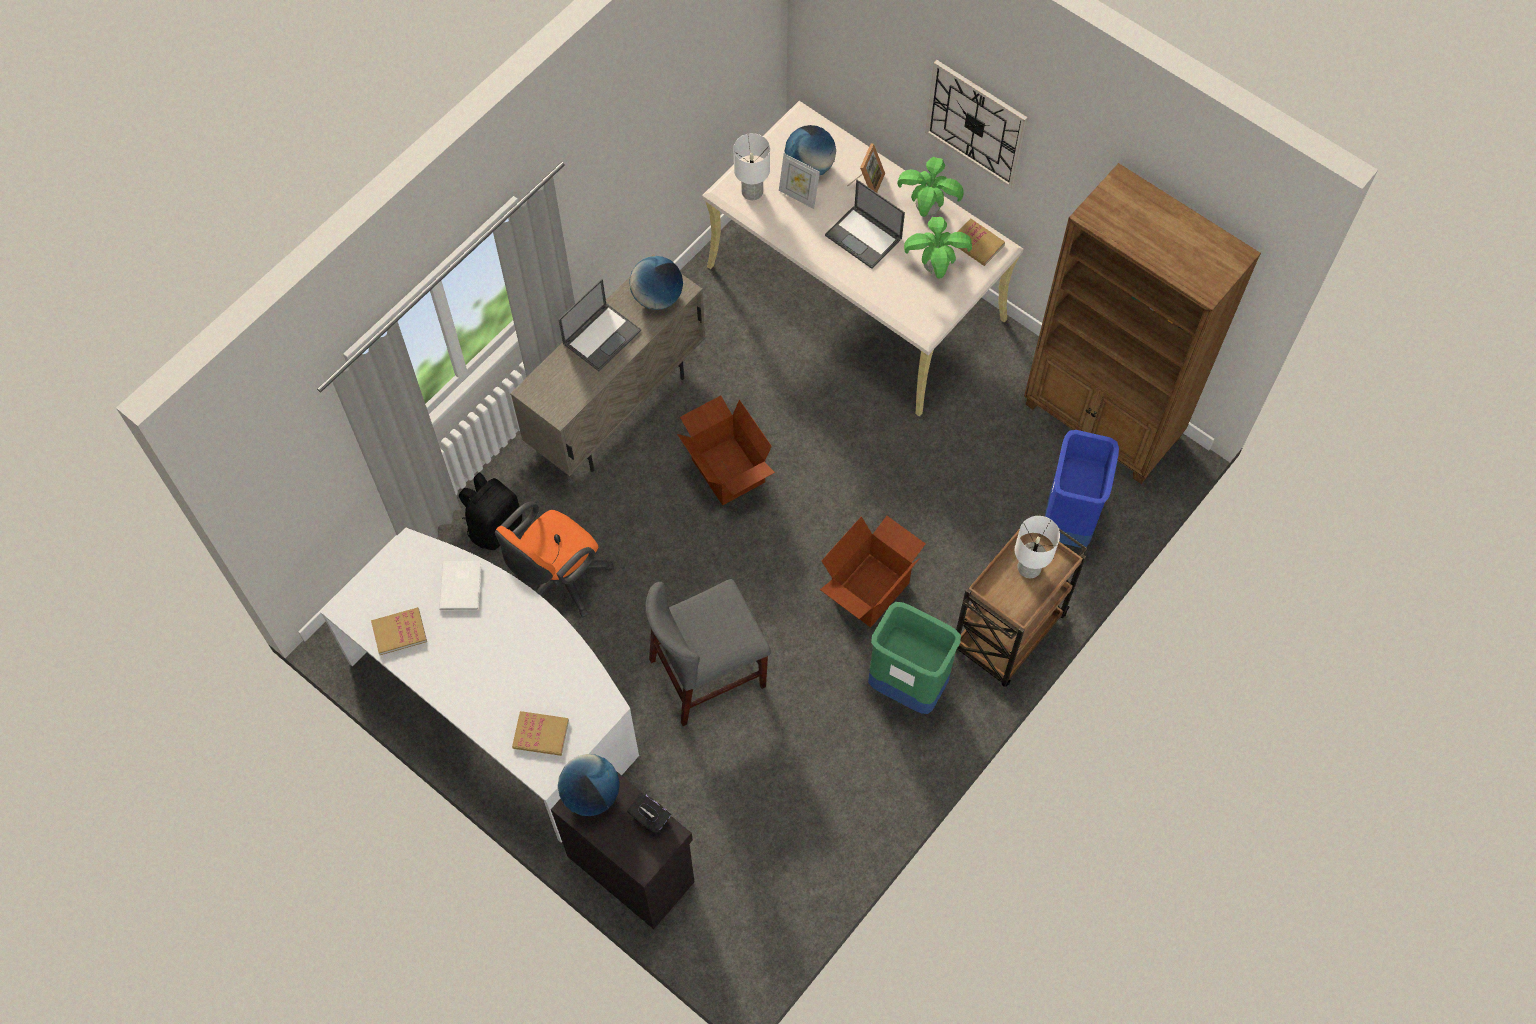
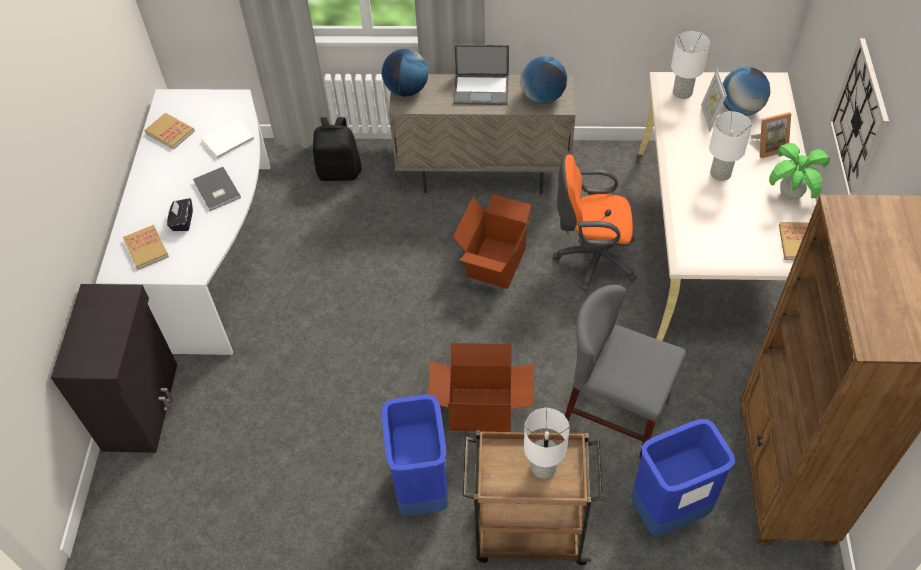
camera: 55 degrees right, 10 degrees down
orange office chair [495,501,614,618] -> orange office chair moved to [553,154,637,291]
globe [558,754,620,816] -> globe moved to [382,49,428,96]
black tissue box [627,792,671,834] -> black tissue box moved to [167,198,193,231]
grey chair [646,579,771,726] -> grey chair moved to [565,285,686,459]
laptop [825,180,905,269] -> white table lamp [709,111,752,181]
green trash can [868,602,961,714] -> blue trash can [382,394,448,516]
potted plant [904,217,972,279] -> none
none -> grey book [193,167,241,211]

